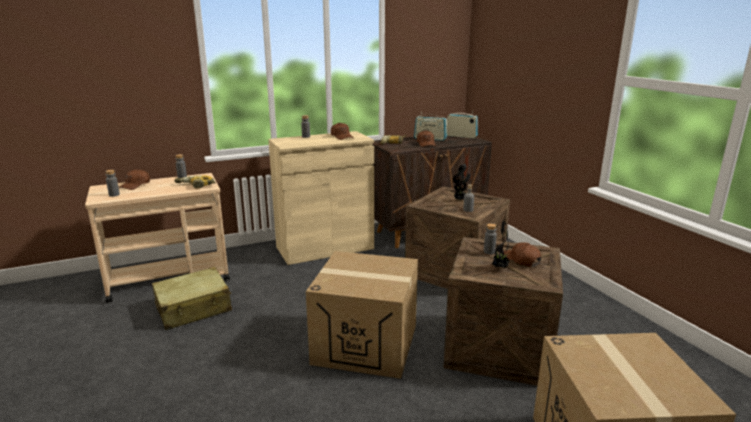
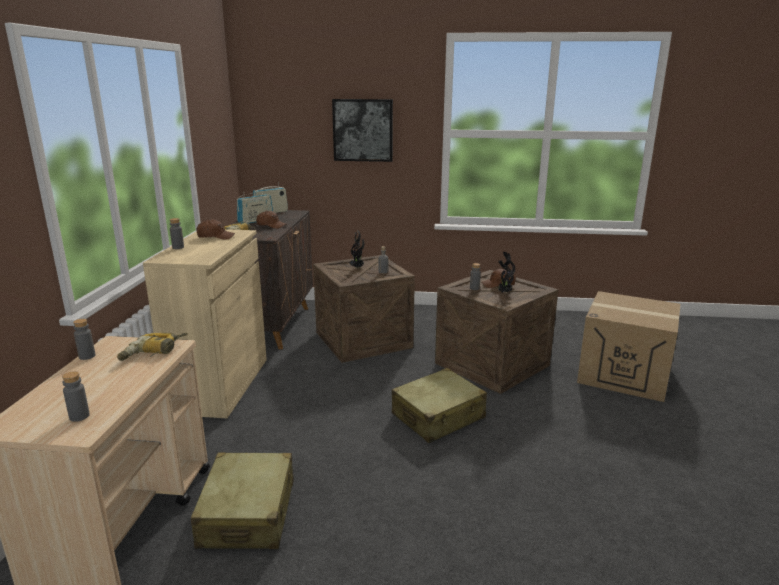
camera: 60 degrees left, 0 degrees up
brown cap [119,169,150,190] -> none
cardboard box [306,251,418,379] -> beige suitcase [392,368,487,443]
none -> picture [332,99,393,162]

